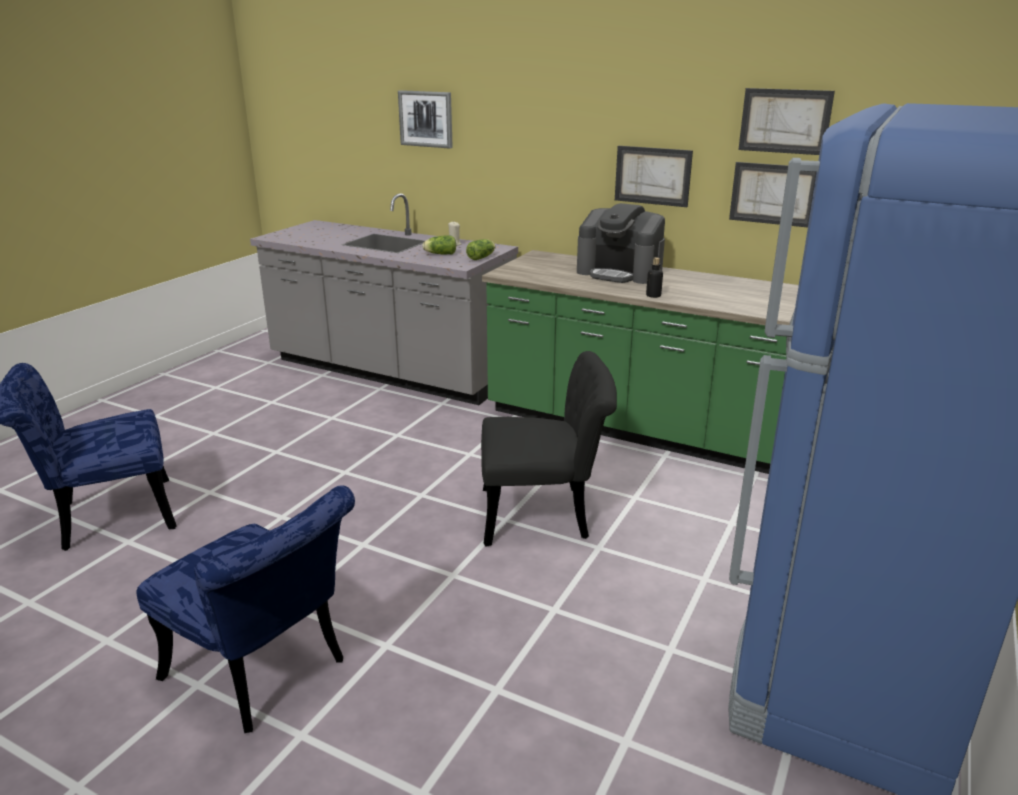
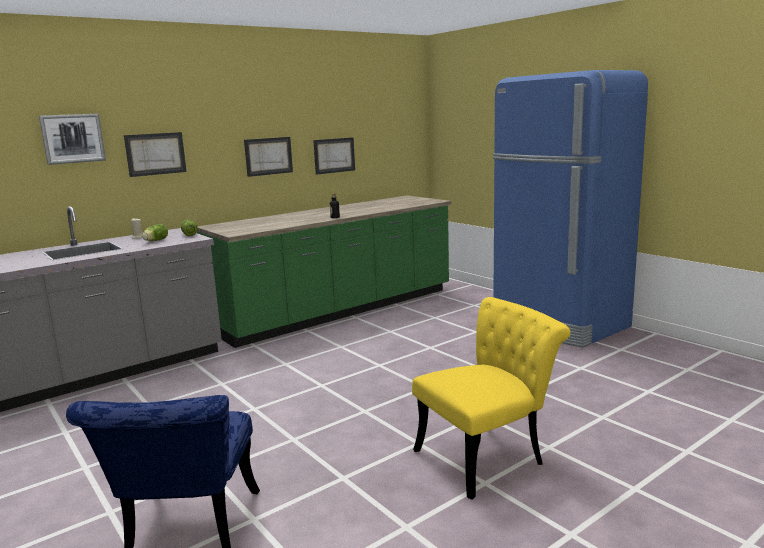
camera: 65 degrees left, 10 degrees down
blue chair [136,485,355,733] -> yellow chair [412,297,570,500]
black chair [481,351,617,547] -> none
coffee machine [577,203,665,284] -> none
picture [738,88,835,155] -> picture moved to [124,132,187,177]

